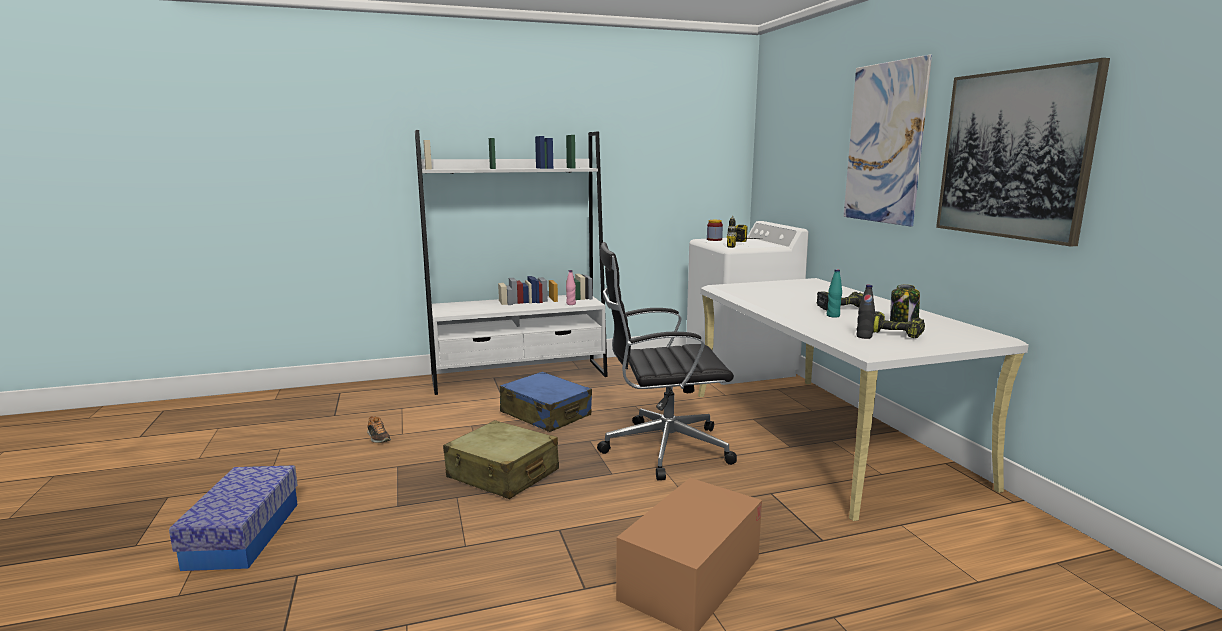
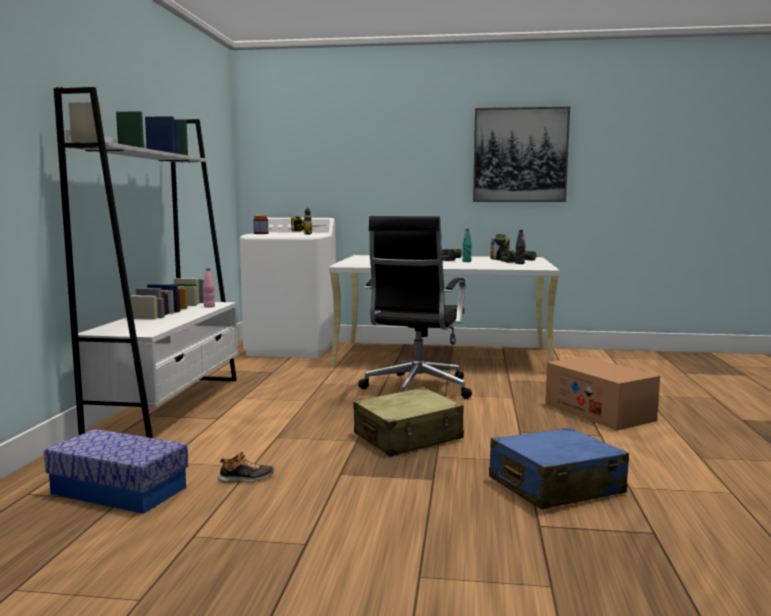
camera: 65 degrees left, 5 degrees down
storage box [169,465,298,571] -> storage box moved to [44,429,188,514]
blue suitcase [500,371,592,432] -> blue suitcase moved to [489,428,629,509]
picture [844,54,932,227] -> none

